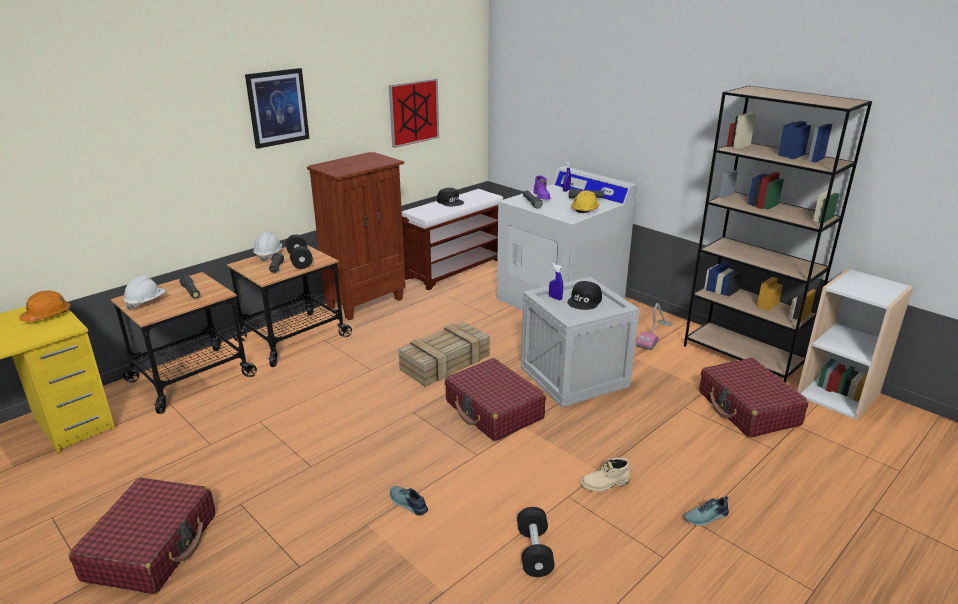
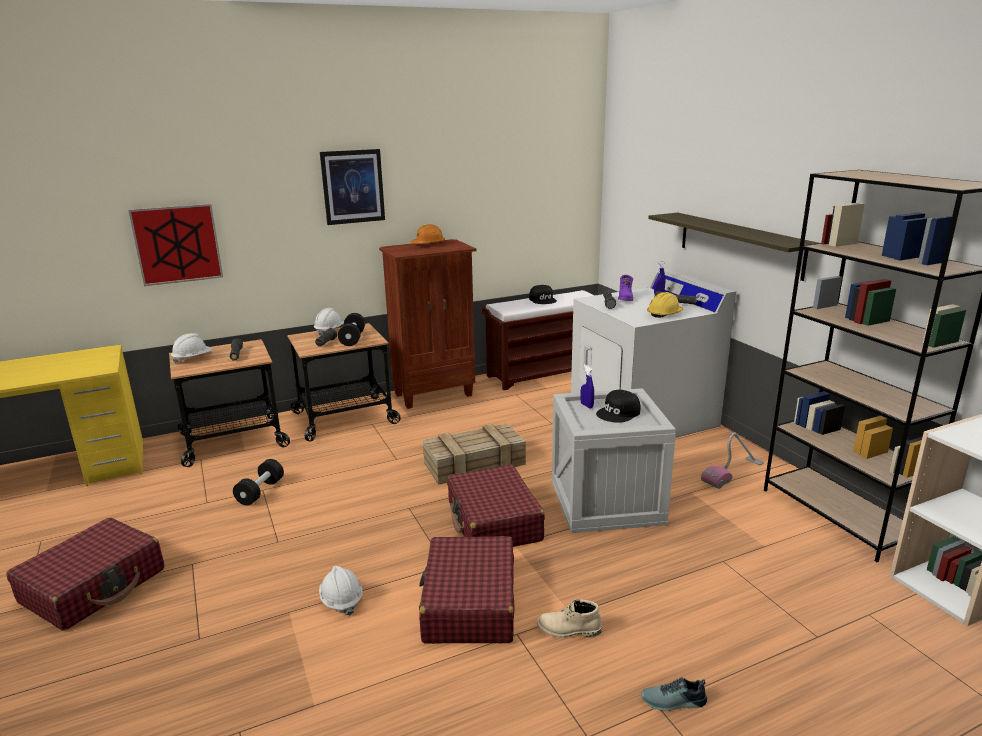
camera: 20 degrees right, 5 degrees down
orange hard hat [19,291,70,322] -> orange hard hat moved to [411,224,445,244]
picture [389,78,439,148] -> picture moved to [128,204,223,286]
shoe [390,486,428,516] -> white hard hat [319,566,363,615]
black dumbbell [517,507,555,577] -> black dumbbell moved to [233,459,284,506]
red suitcase [699,358,809,438] -> red suitcase moved to [419,536,515,644]
none -> shelf [648,213,818,281]

